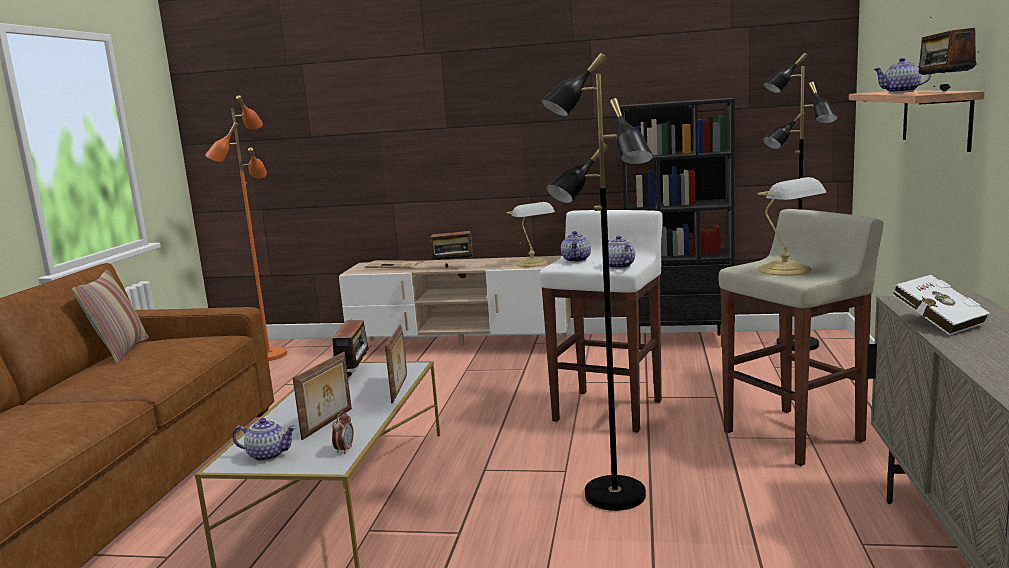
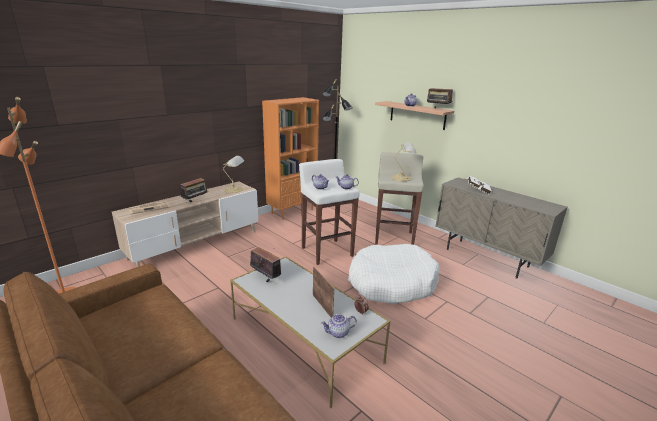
camera: 55 degrees left, 10 degrees up
pillow [72,270,149,363] -> none
teapot [232,418,296,461] -> teapot turned 150 degrees counterclockwise [321,314,357,338]
picture frame [385,325,407,403] -> none
black floor lamp [541,53,653,511] -> white dog bed [348,244,440,304]
black bookcase [620,98,735,347] -> orange bookcase [262,97,319,220]

